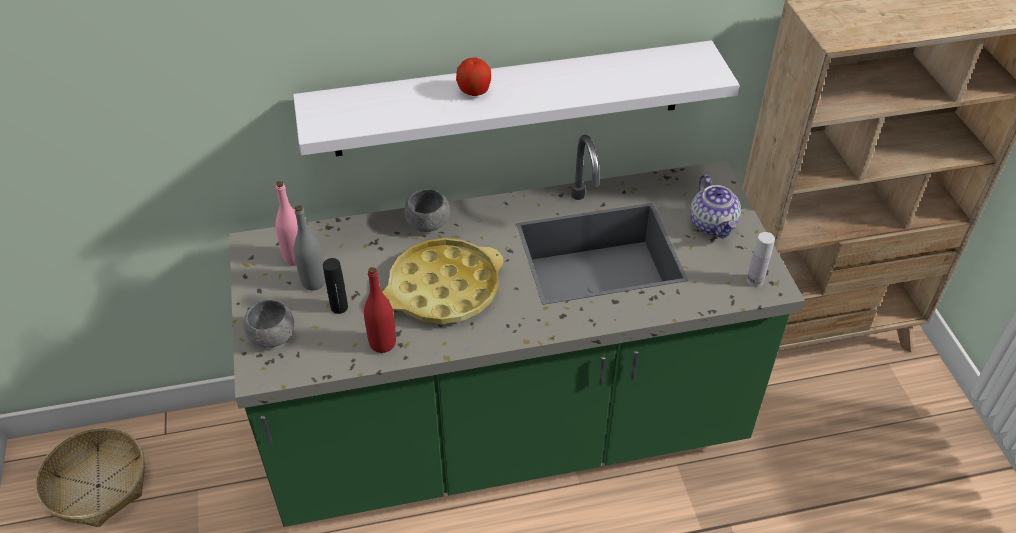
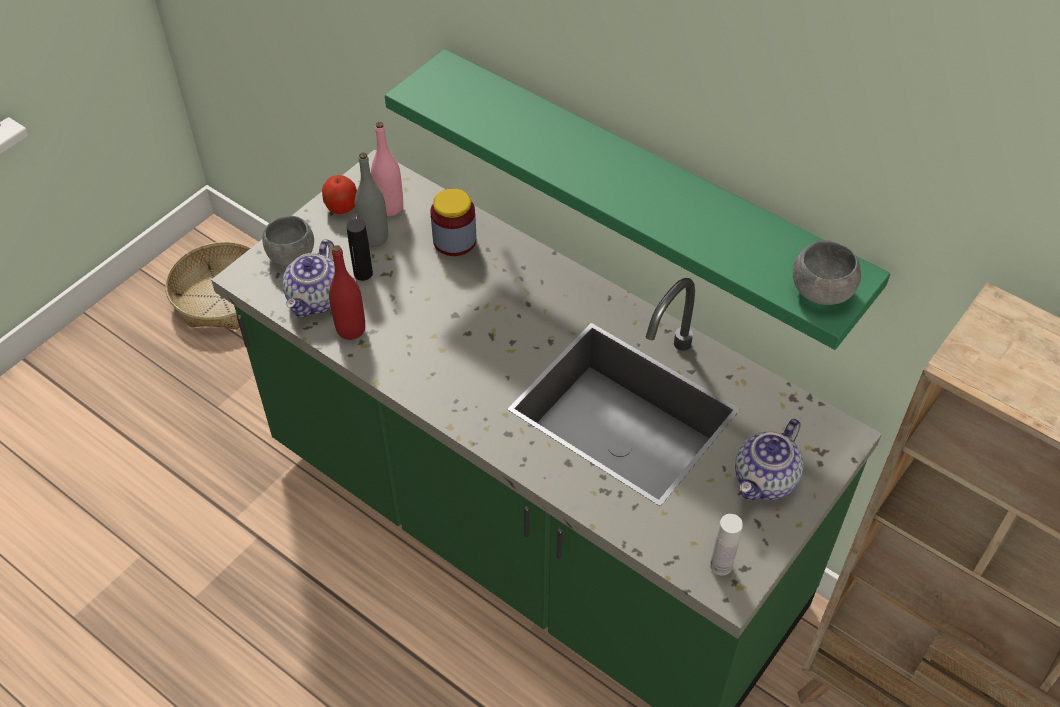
camera: 50 degrees right, 5 degrees up
white shelf [293,40,739,156] -> green shelf [385,49,890,350]
yellow tray [382,238,503,324] -> none
grey bowl [404,189,450,232] -> grey bowl moved to [793,240,861,305]
apple [456,58,491,96] -> apple moved to [322,175,357,214]
none -> teapot [282,239,335,317]
none -> jar [430,189,476,256]

